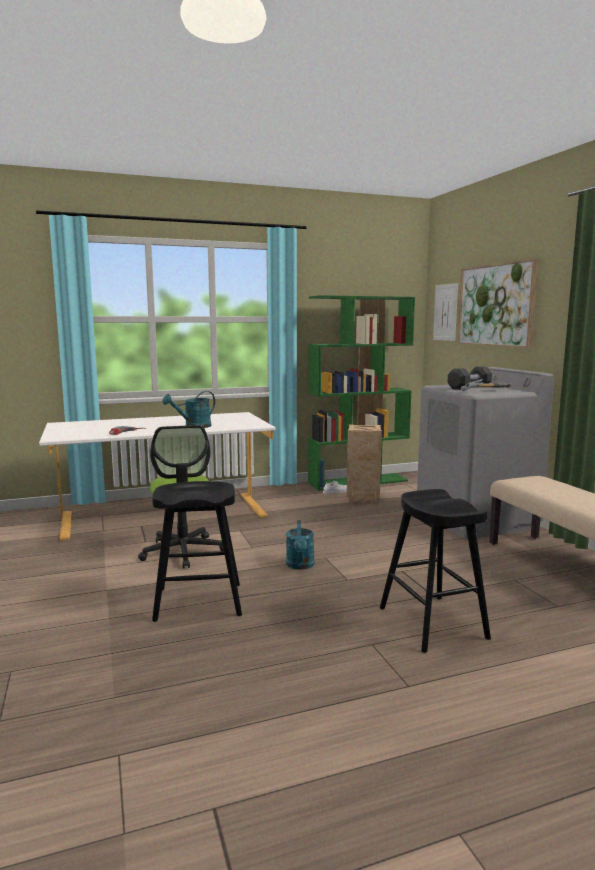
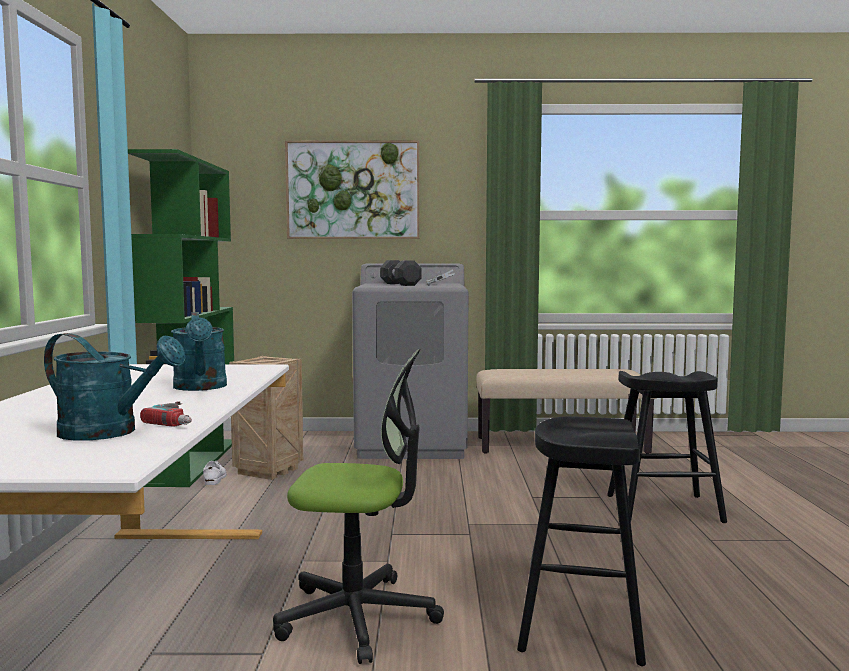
camera: 70 degrees left, 5 degrees down
turquoise watering can [286,520,315,570] -> turquoise watering can moved to [44,333,186,441]
picture [433,283,458,341] -> none

